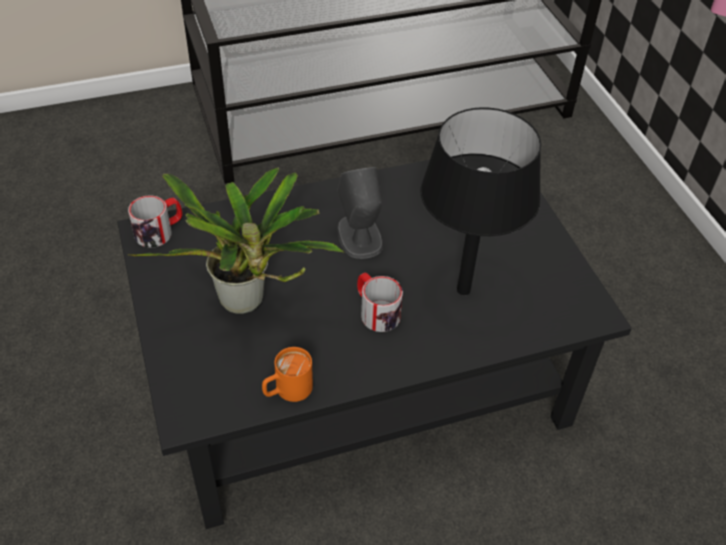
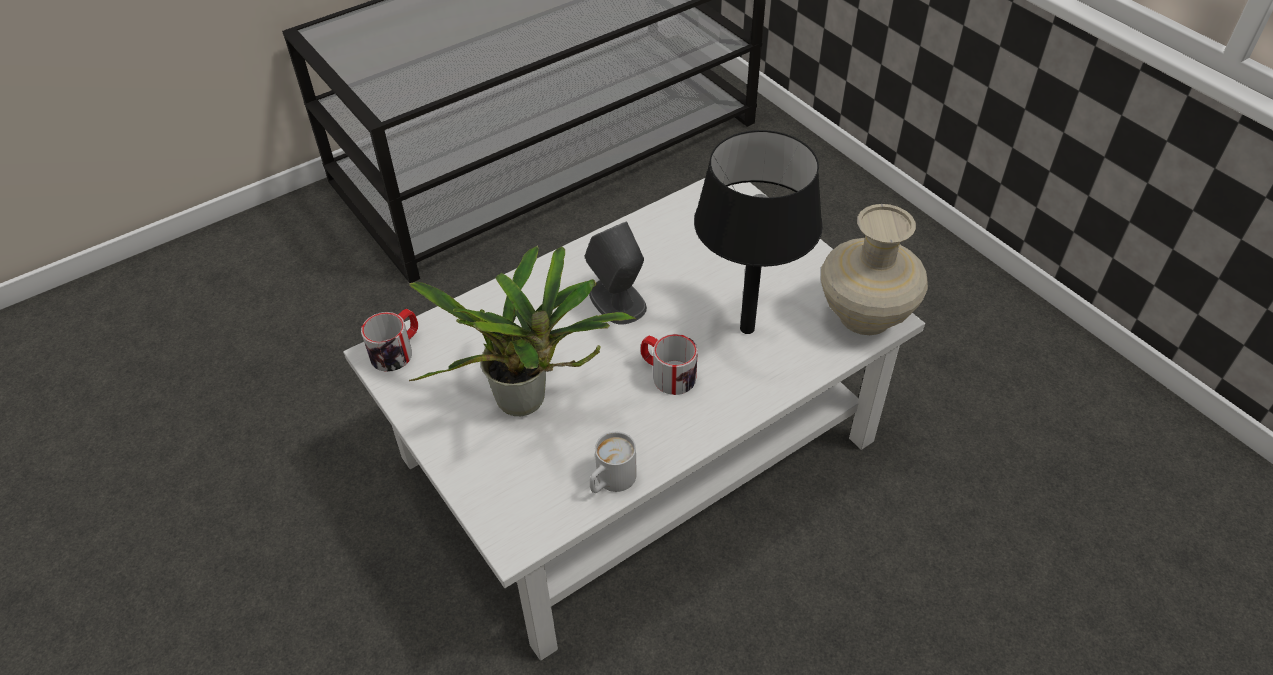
camera: 15 degrees left, 0 degrees up
black coffee table [117,155,632,529] -> white coffee table [343,178,925,661]
orange mug [262,347,313,402] -> white mug [590,432,637,493]
none -> beige vase [821,204,928,335]

